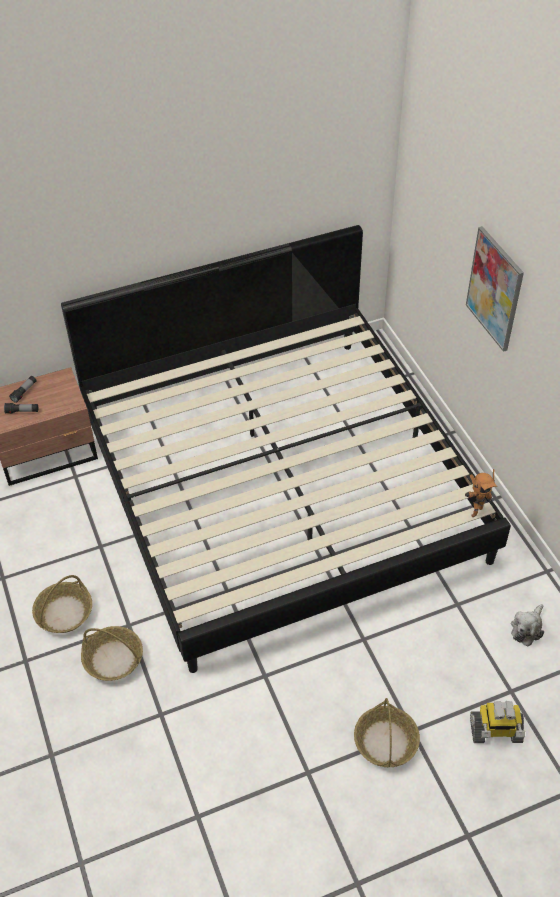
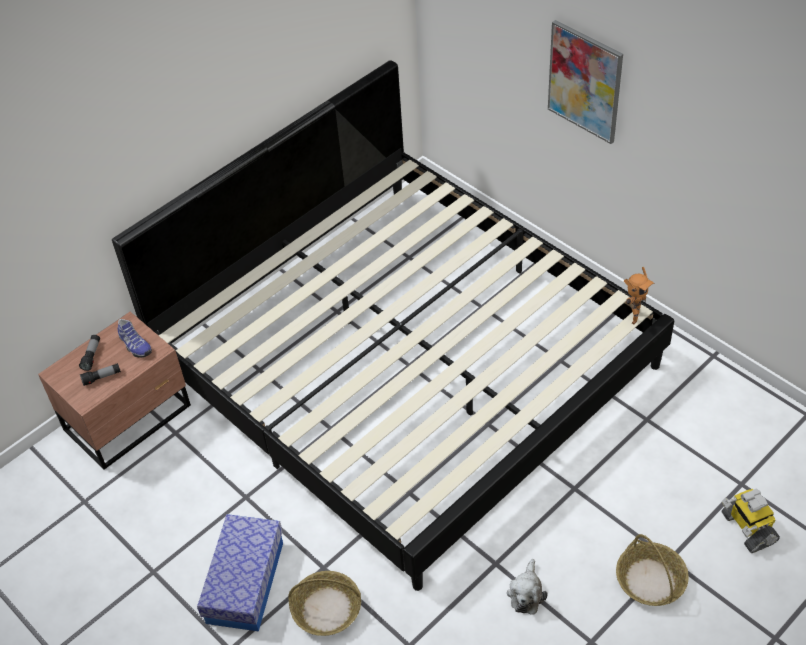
camera: 20 degrees left, 0 degrees up
basket [32,575,92,633] -> storage box [197,514,283,632]
toy robot [470,701,525,743] -> toy robot turned 90 degrees clockwise [721,488,780,553]
plush toy [511,604,544,646] -> plush toy moved to [507,559,547,615]
none -> shoe [118,319,152,358]

